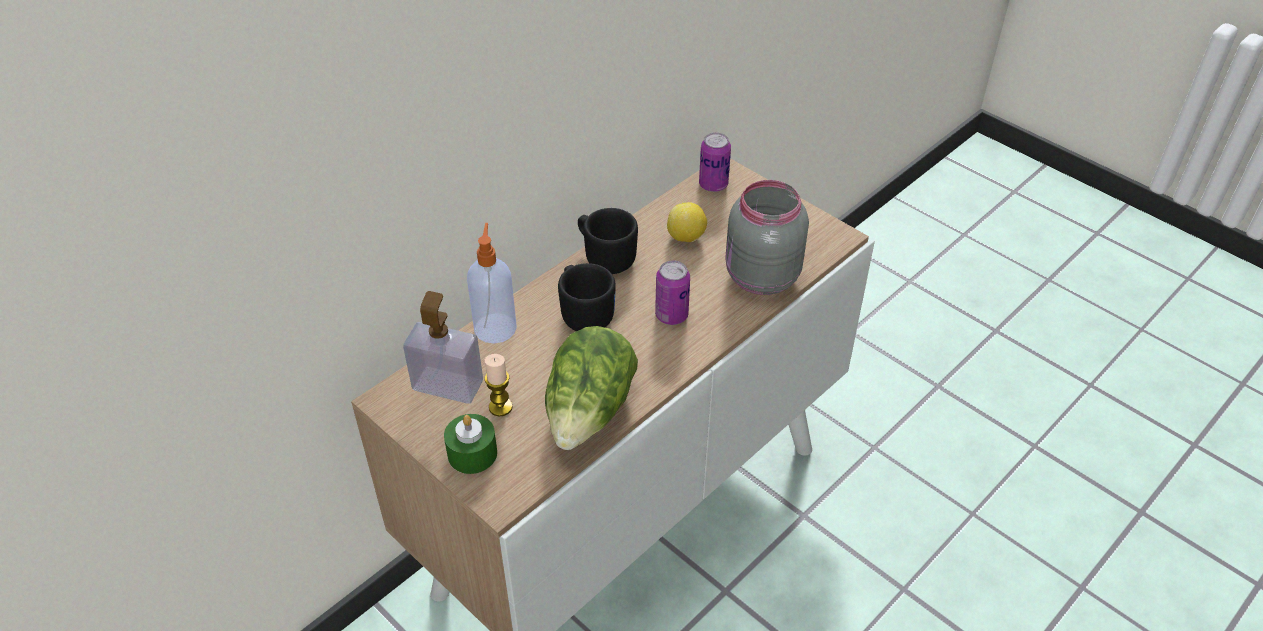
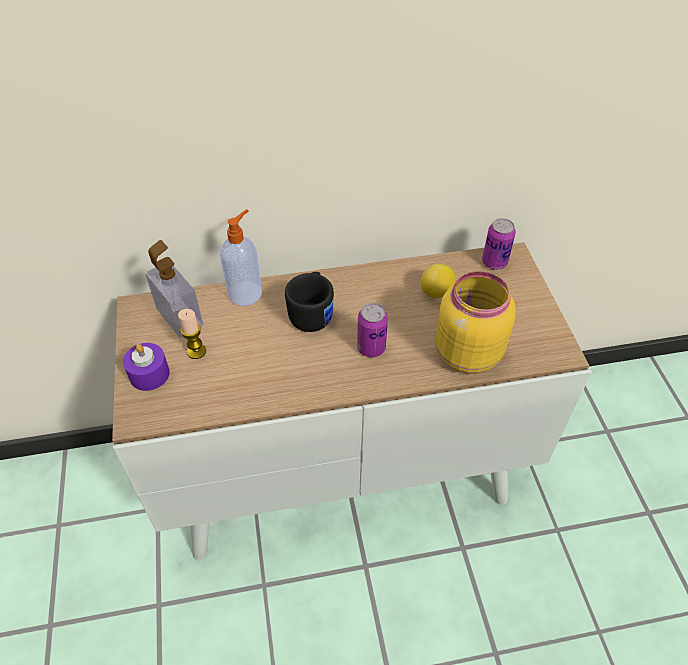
camera: 35 degrees right, 5 degrees up
green candle [444,414,497,474] -> purple candle [123,343,170,391]
lettuce [545,326,638,450] -> none
black mug [578,208,638,274] -> none
grey jar [725,180,809,295] -> yellow jar [435,271,516,374]

